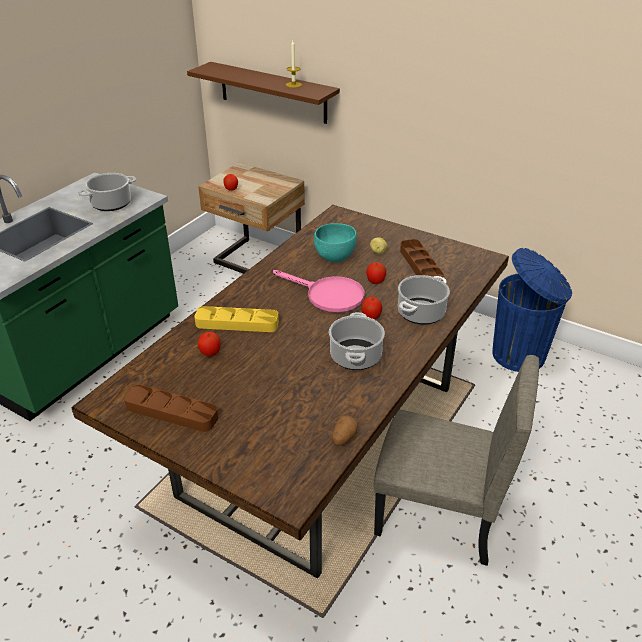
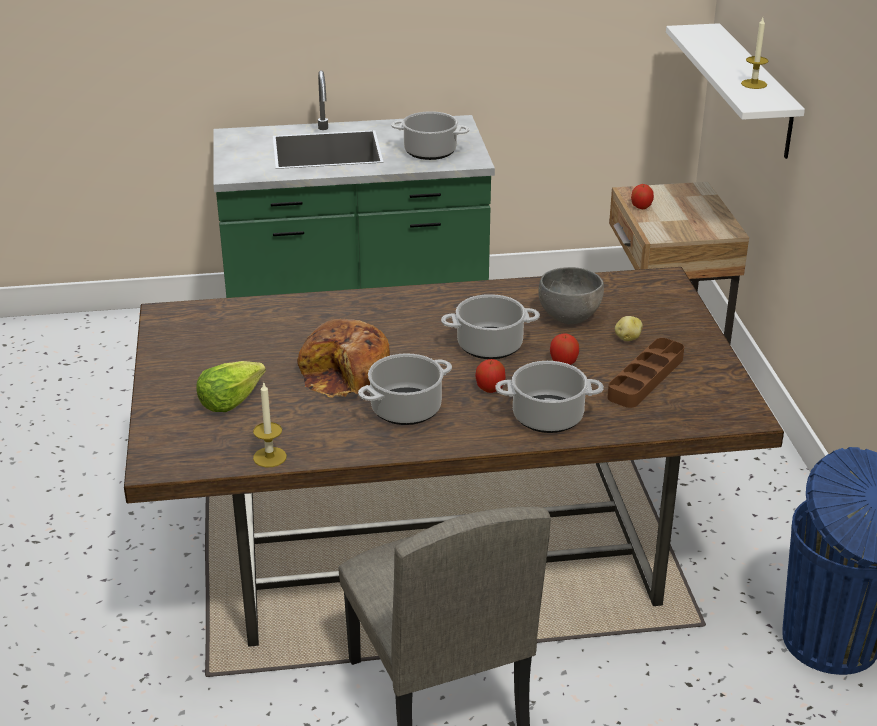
camera: 50 degrees right, 5 degrees down
brown tray [124,385,218,432] -> none
brown shelf [187,62,340,124] -> white shelf [666,23,805,159]
yellow tray [194,306,279,332] -> none
apple [198,332,221,356] -> none
pink frying pan [273,270,364,313] -> cooking pot [441,294,540,359]
turquoise bowl [314,223,357,262] -> grey bowl [538,267,604,324]
potato [332,416,358,446] -> candle [253,382,287,467]
none -> lettuce [196,361,266,412]
none -> bread [297,319,390,398]

